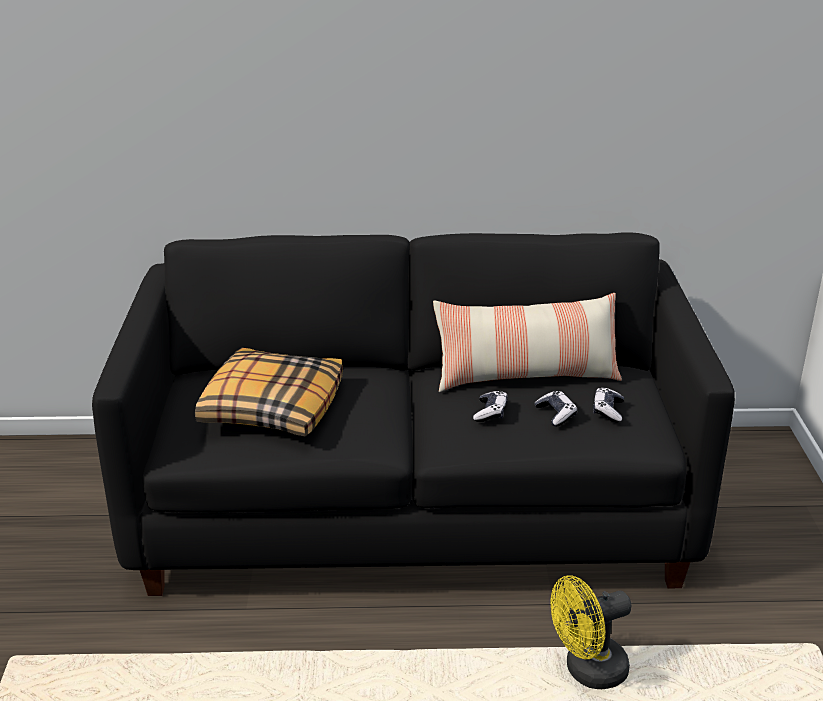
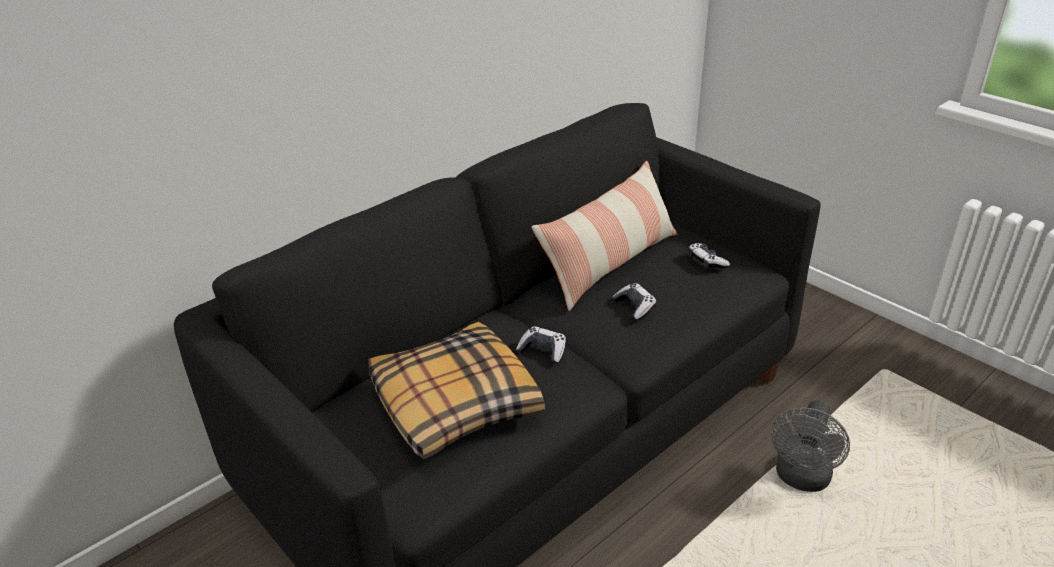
camera: 40 degrees left, 5 degrees up
game controller [534,391,577,426] -> game controller moved to [516,326,566,364]
yellow fan [551,575,631,689] -> grey fan [771,400,850,492]

